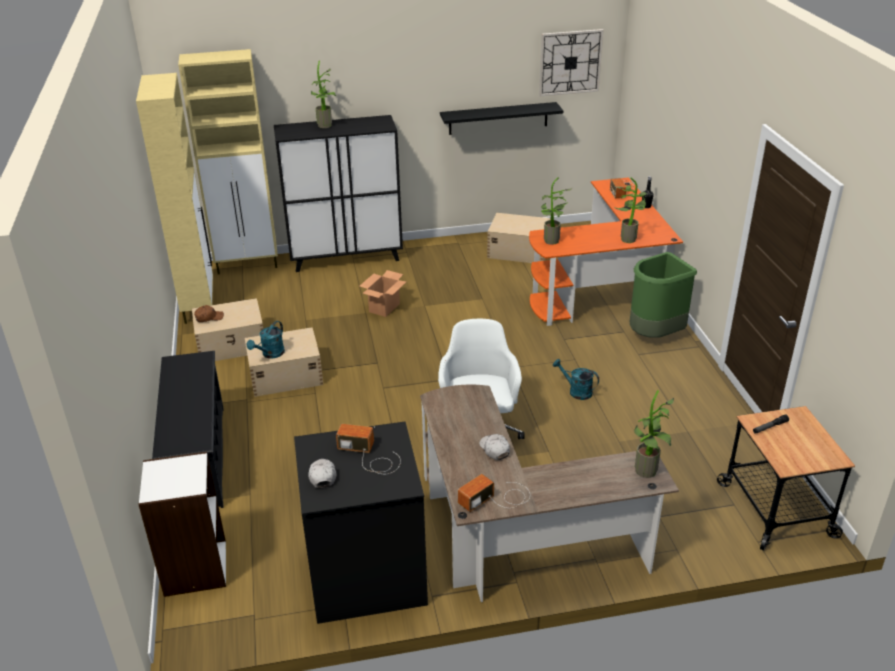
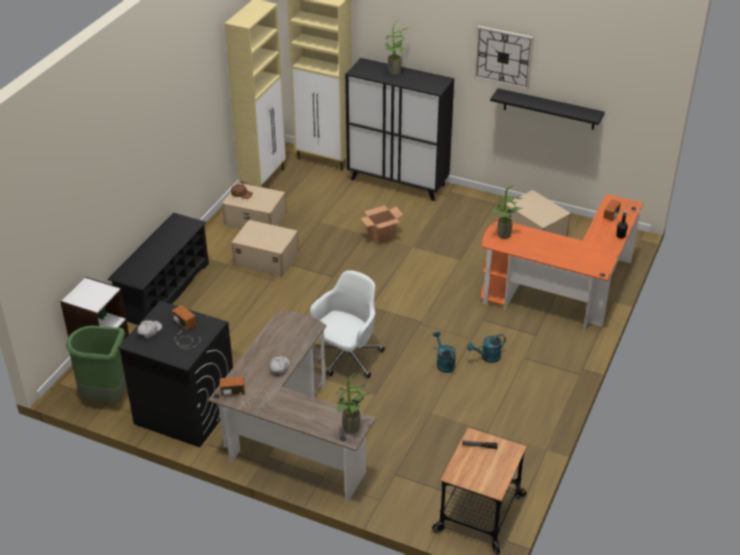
camera: 35 degrees right, 5 degrees up
turquoise watering can [247,321,285,359] -> turquoise watering can moved to [467,334,506,363]
wall clock [539,29,604,96] -> wall clock moved to [474,26,534,90]
potted plant [614,177,648,243] -> none
green trash can [630,252,697,338] -> green trash can moved to [66,326,127,403]

